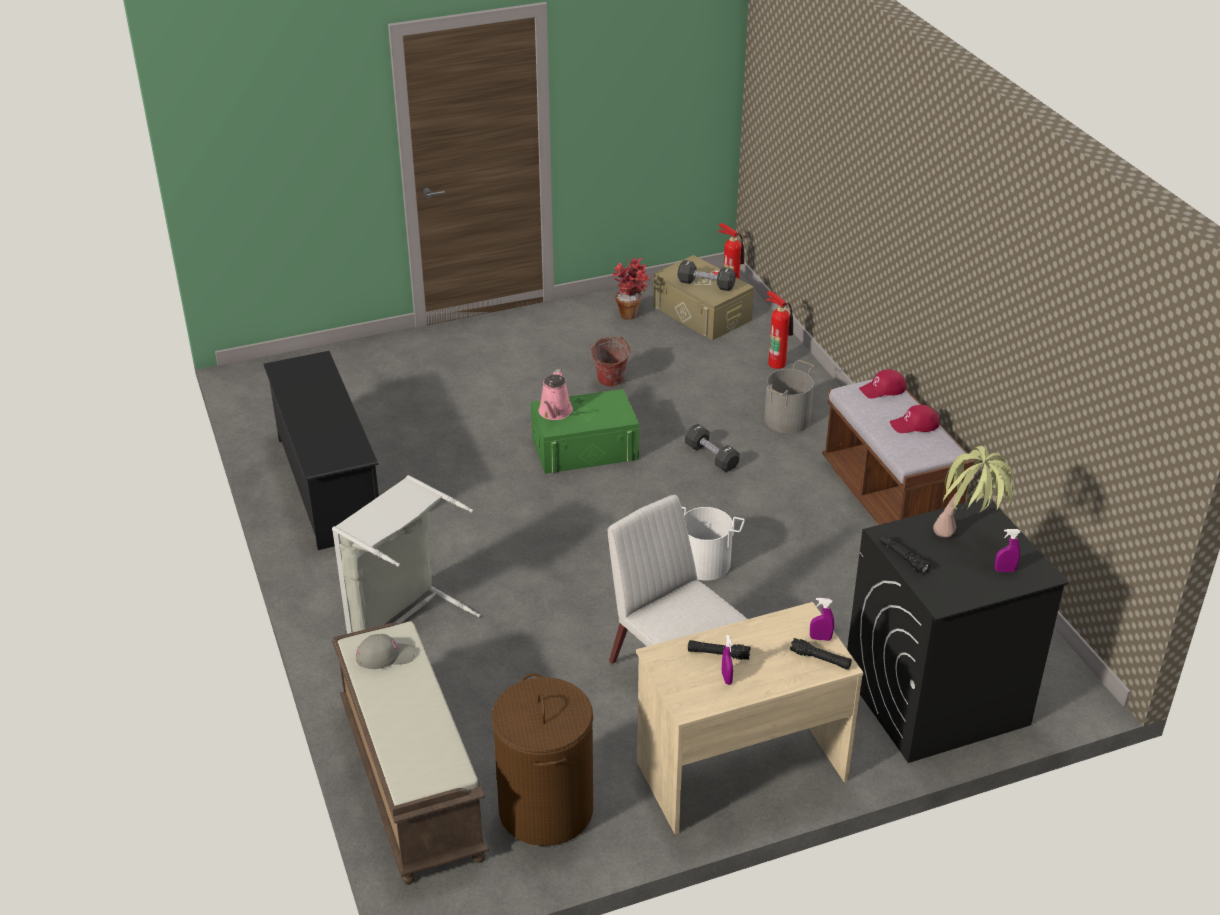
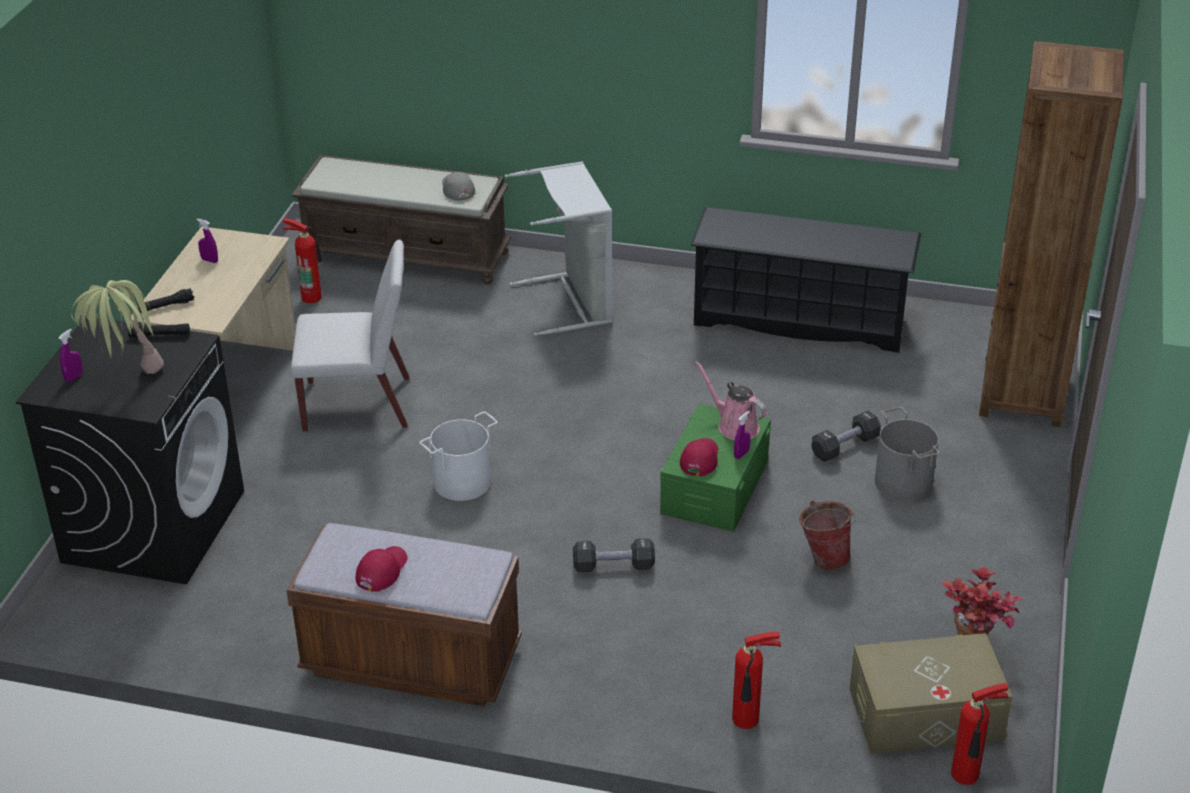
camera: 125 degrees right, 0 degrees up
grey cap [356,634,416,669] -> grey cap turned 135 degrees clockwise [442,172,475,201]
brown laundry basket [492,673,593,846] -> fire extinguisher [283,218,322,303]
black dumbbell [678,260,736,291] -> black dumbbell moved to [811,411,881,462]
black flashlight [688,640,751,660] -> none
grey bucket [764,360,814,433] -> grey bucket moved to [875,407,939,501]
purple spray bottle [810,598,834,641] -> purple spray bottle moved to [734,411,750,459]
red cap [859,369,907,398] -> red cap moved to [680,438,718,476]
none -> brown bookcase [979,41,1124,427]

